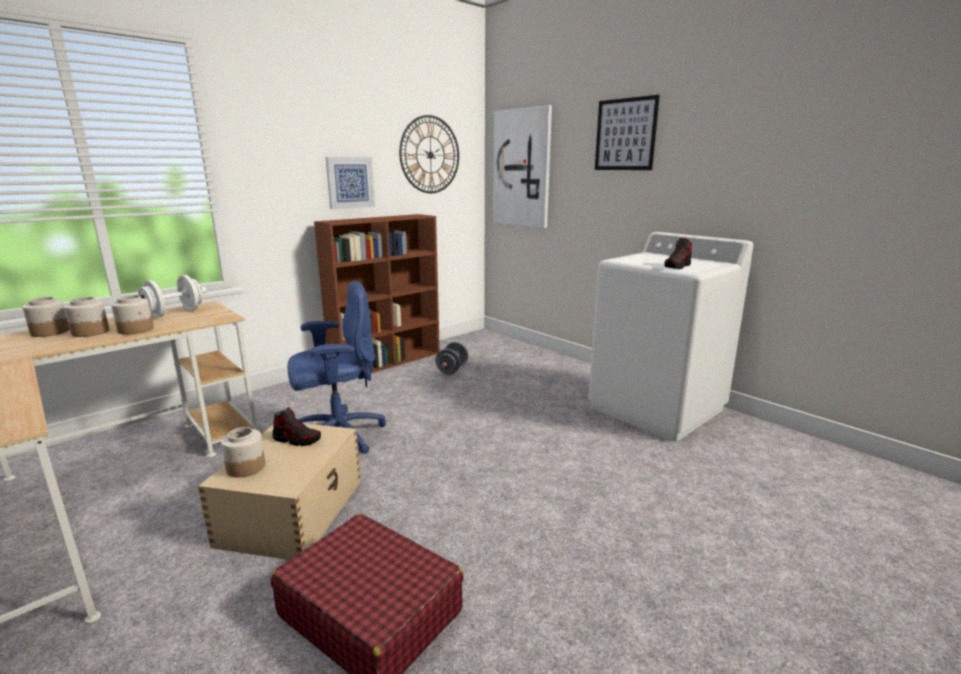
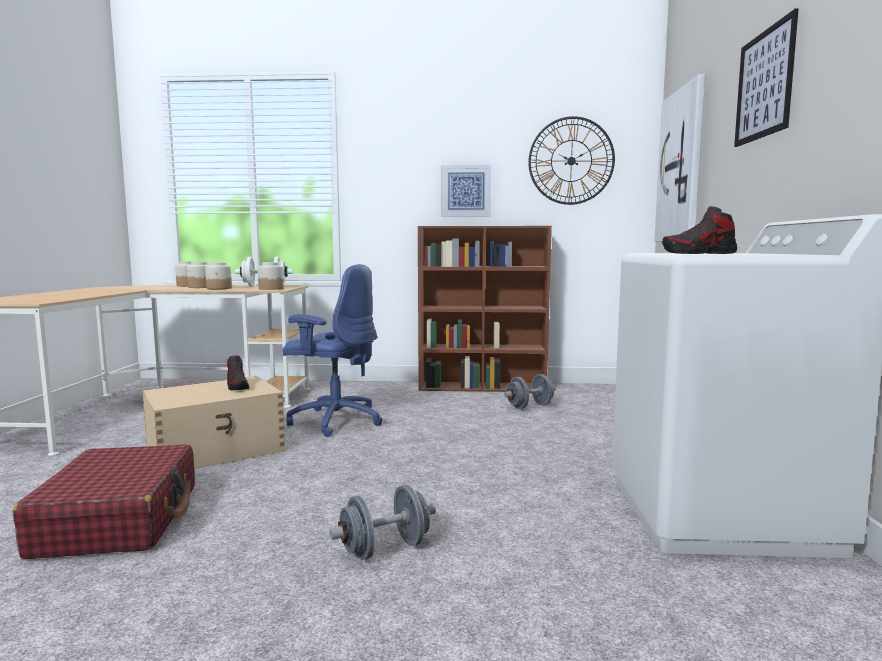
camera: 45 degrees right, 10 degrees down
jar [221,427,265,478] -> jar moved to [258,262,284,290]
none -> grey dumbbell [329,485,436,560]

